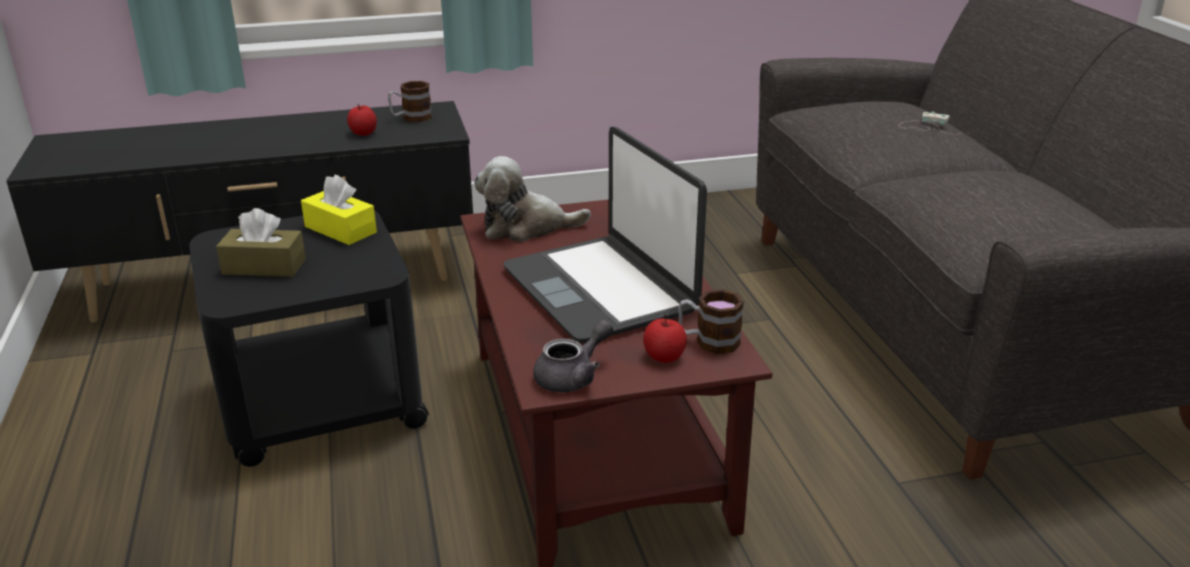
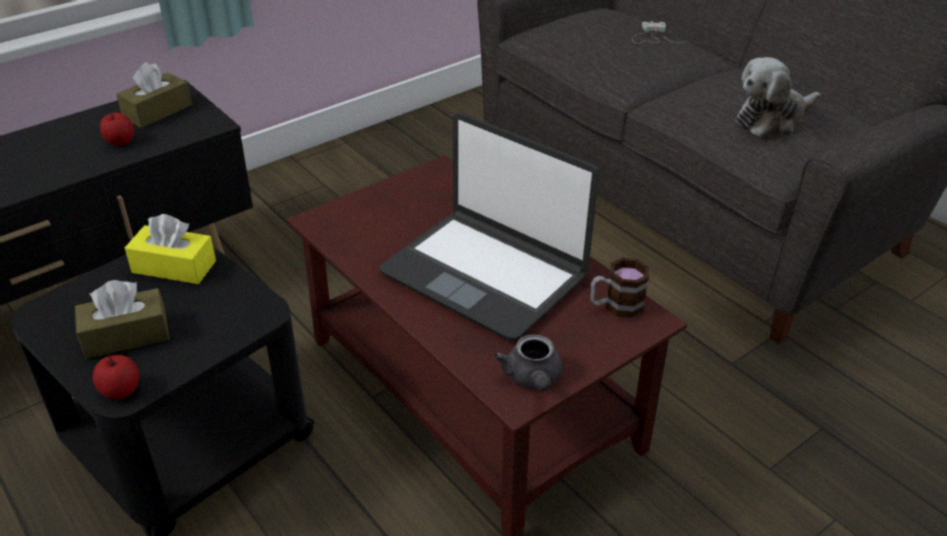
camera: 25 degrees left, 10 degrees up
mug [388,81,432,122] -> brown tissue box [116,62,192,128]
plush toy [474,156,591,242] -> plush toy moved to [736,57,821,137]
grey teapot [533,319,613,392] -> grey teapot turned 150 degrees clockwise [494,334,562,392]
apple [643,315,687,363] -> apple moved to [93,354,139,399]

